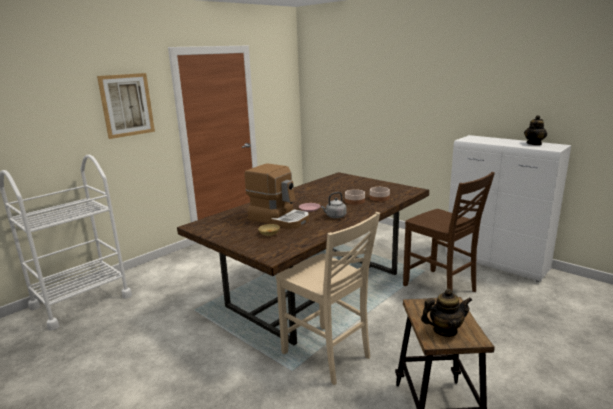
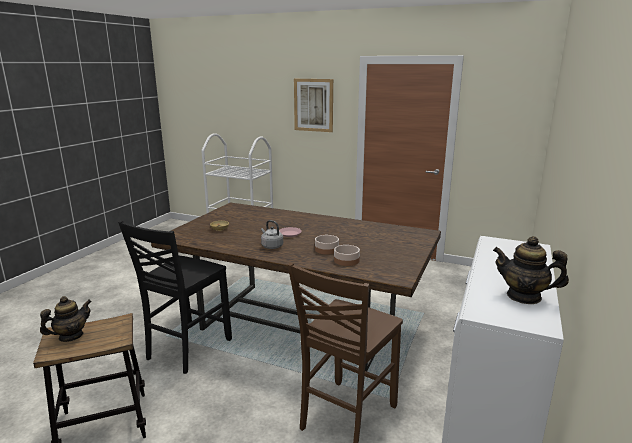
camera: 70 degrees right, 0 degrees up
coffee machine [244,164,309,229] -> none
beige chair [276,212,380,385] -> black chair [118,221,232,374]
teapot [421,289,473,337] -> teapot turned 105 degrees counterclockwise [40,296,92,342]

